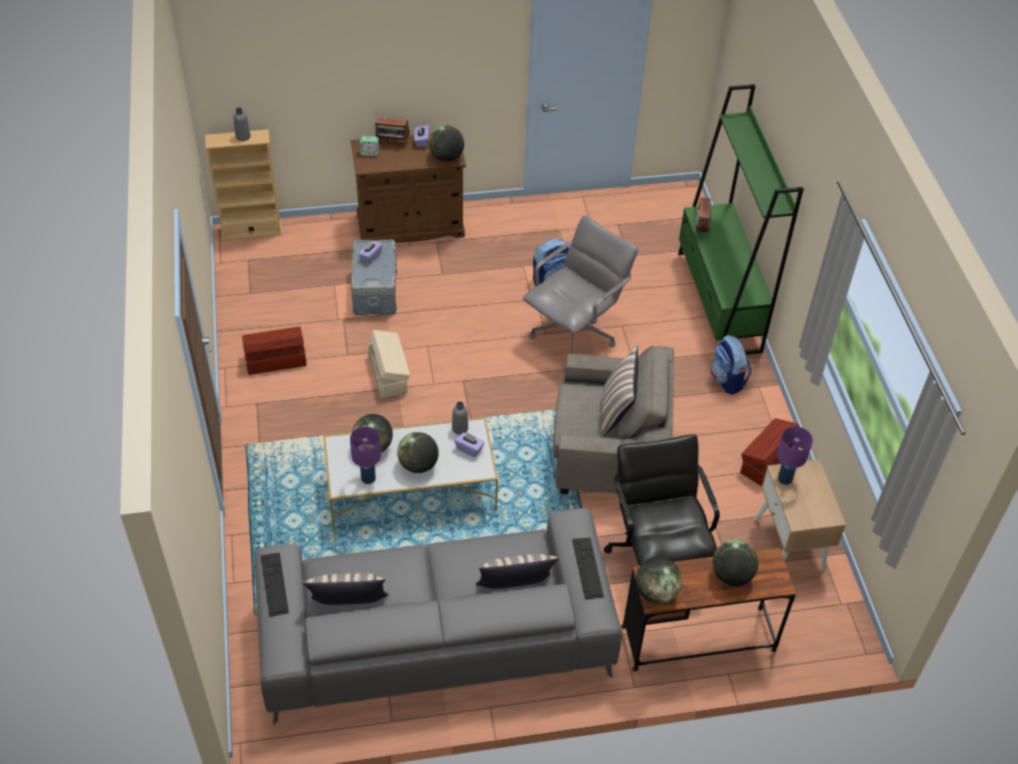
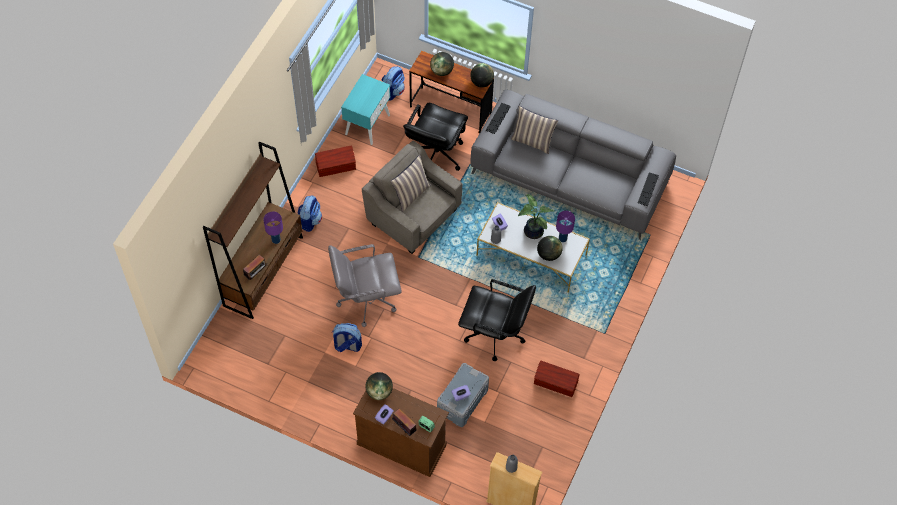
camera: 145 degrees left, 10 degrees up
pillow [302,573,388,605] -> none
beige storage box [368,330,410,398] -> black office chair [458,279,536,361]
globe [397,432,439,473] -> potted plant [518,194,555,239]
green bookcase [678,84,804,355] -> brown bookcase [203,142,303,319]
beige nightstand [754,459,846,571] -> turquoise nightstand [341,74,390,145]
purple table lamp [777,426,813,485] -> purple table lamp moved to [263,212,283,244]
none -> backpack [382,66,405,100]

